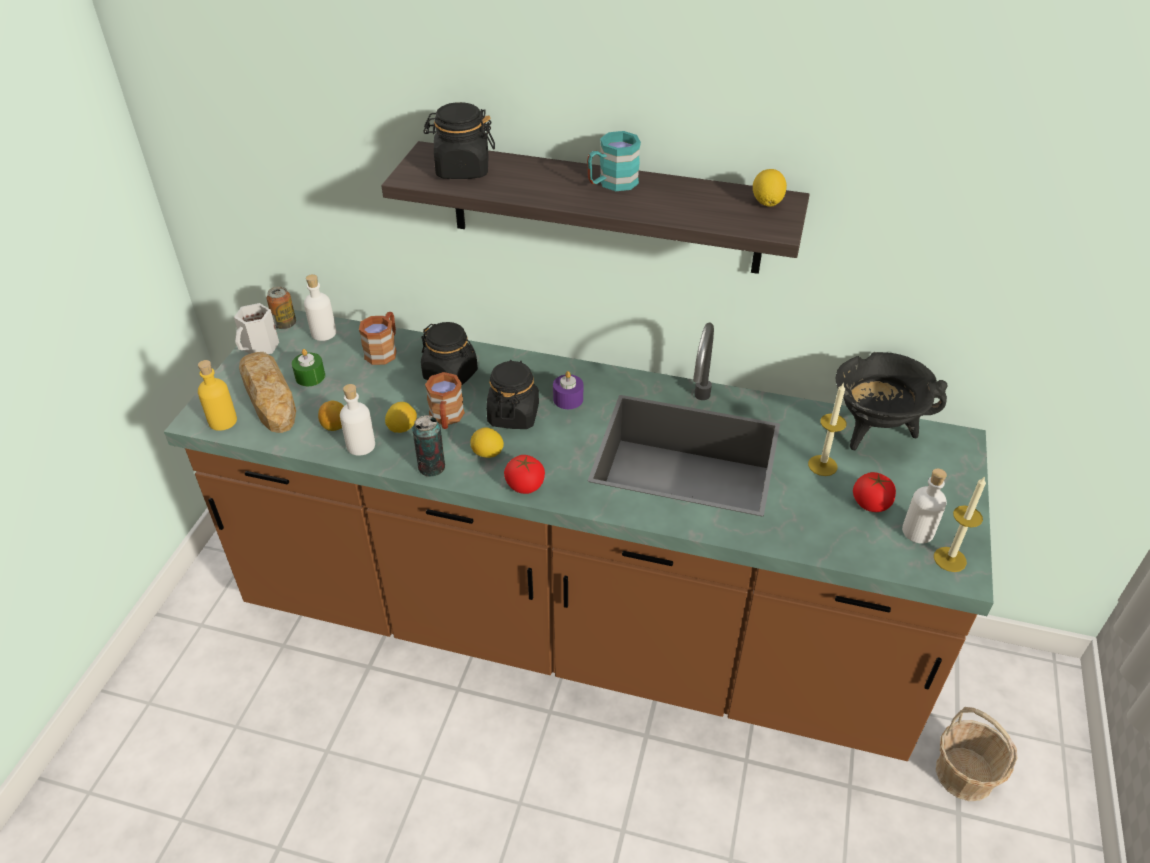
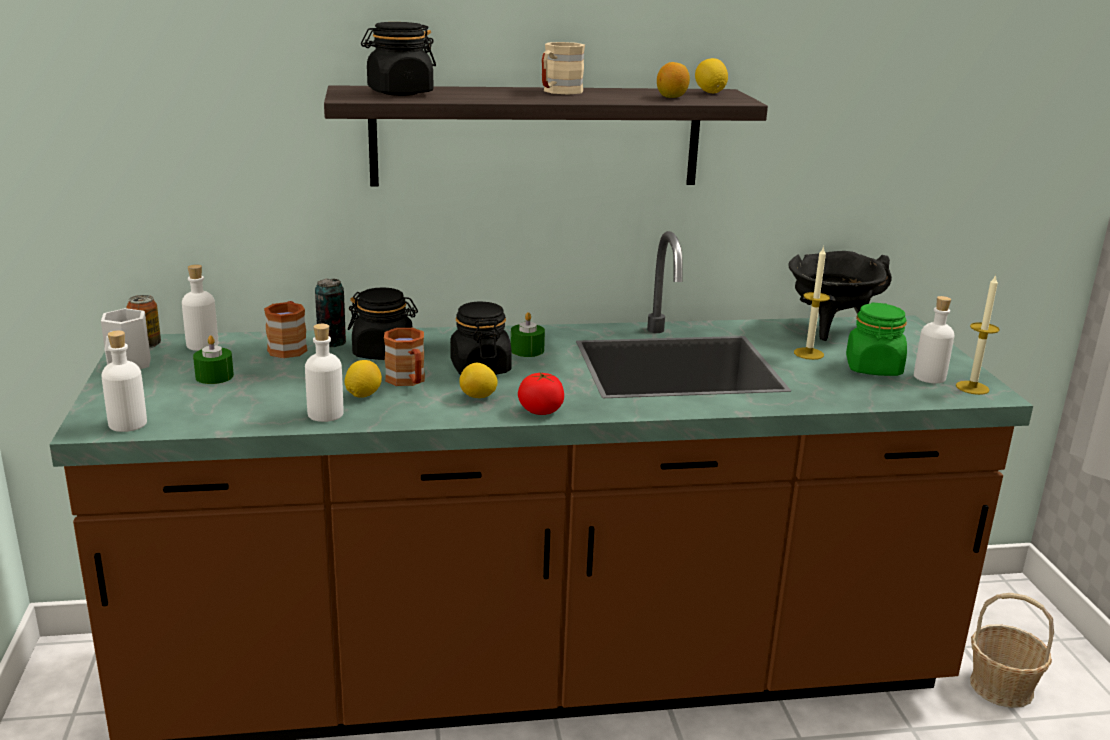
camera: 25 degrees left, 20 degrees down
yellow bottle [198,360,237,431] -> white bottle [101,331,147,432]
bread [239,352,296,433] -> none
lemon [318,401,344,431] -> lemon moved to [657,62,690,98]
can [412,415,445,477] -> can moved to [315,279,346,347]
purple candle [553,371,583,409] -> green candle [511,312,545,357]
turquoise mug [587,131,641,191] -> beige mug [542,42,585,95]
tomato [853,472,896,512] -> green jar [846,302,907,376]

